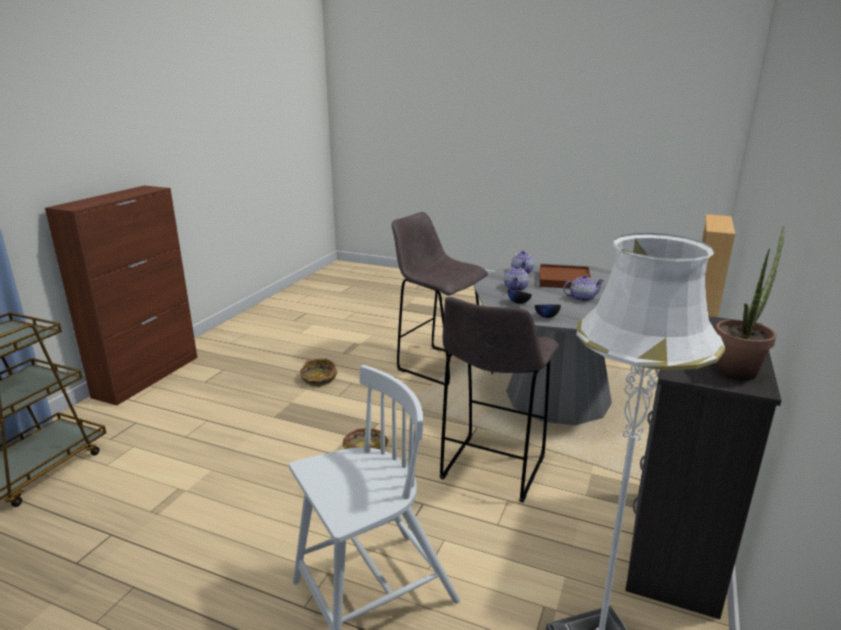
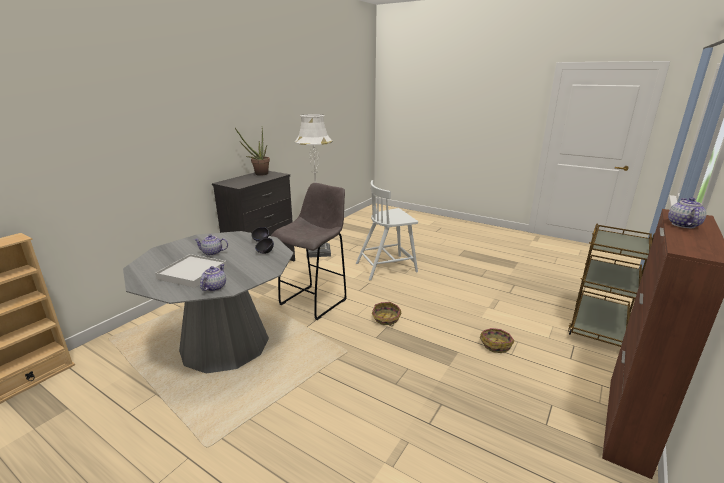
camera: 170 degrees left, 0 degrees up
basket [300,359,338,387] -> basket moved to [480,328,514,353]
grey stool [392,212,488,385] -> none
teapot [504,265,529,291] -> teapot moved to [668,197,707,228]
brown tray [539,264,591,289] -> white tray [155,254,227,288]

